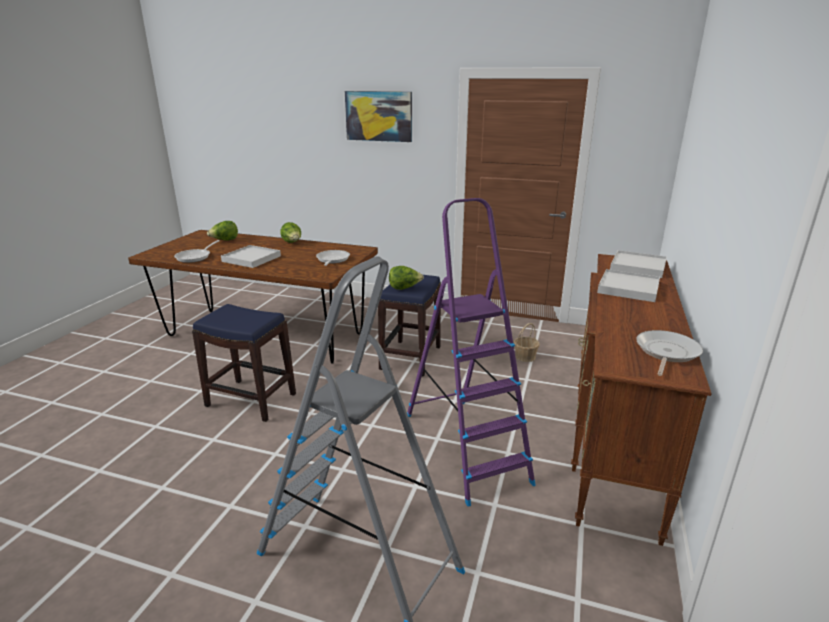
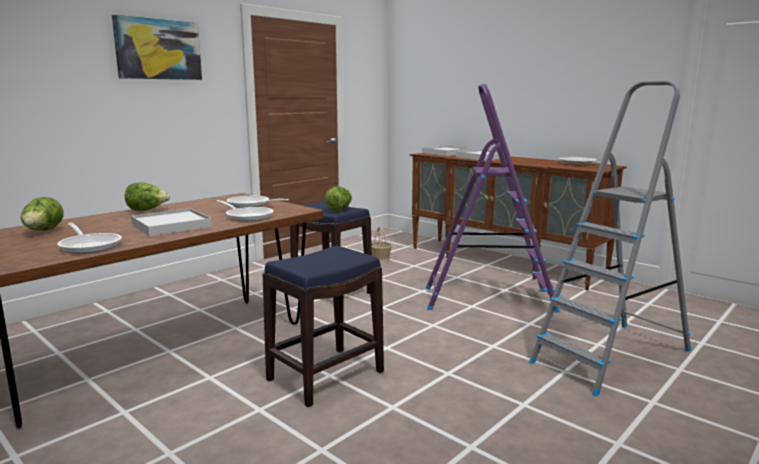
camera: 65 degrees left, 10 degrees down
none -> frying pan [217,200,274,222]

